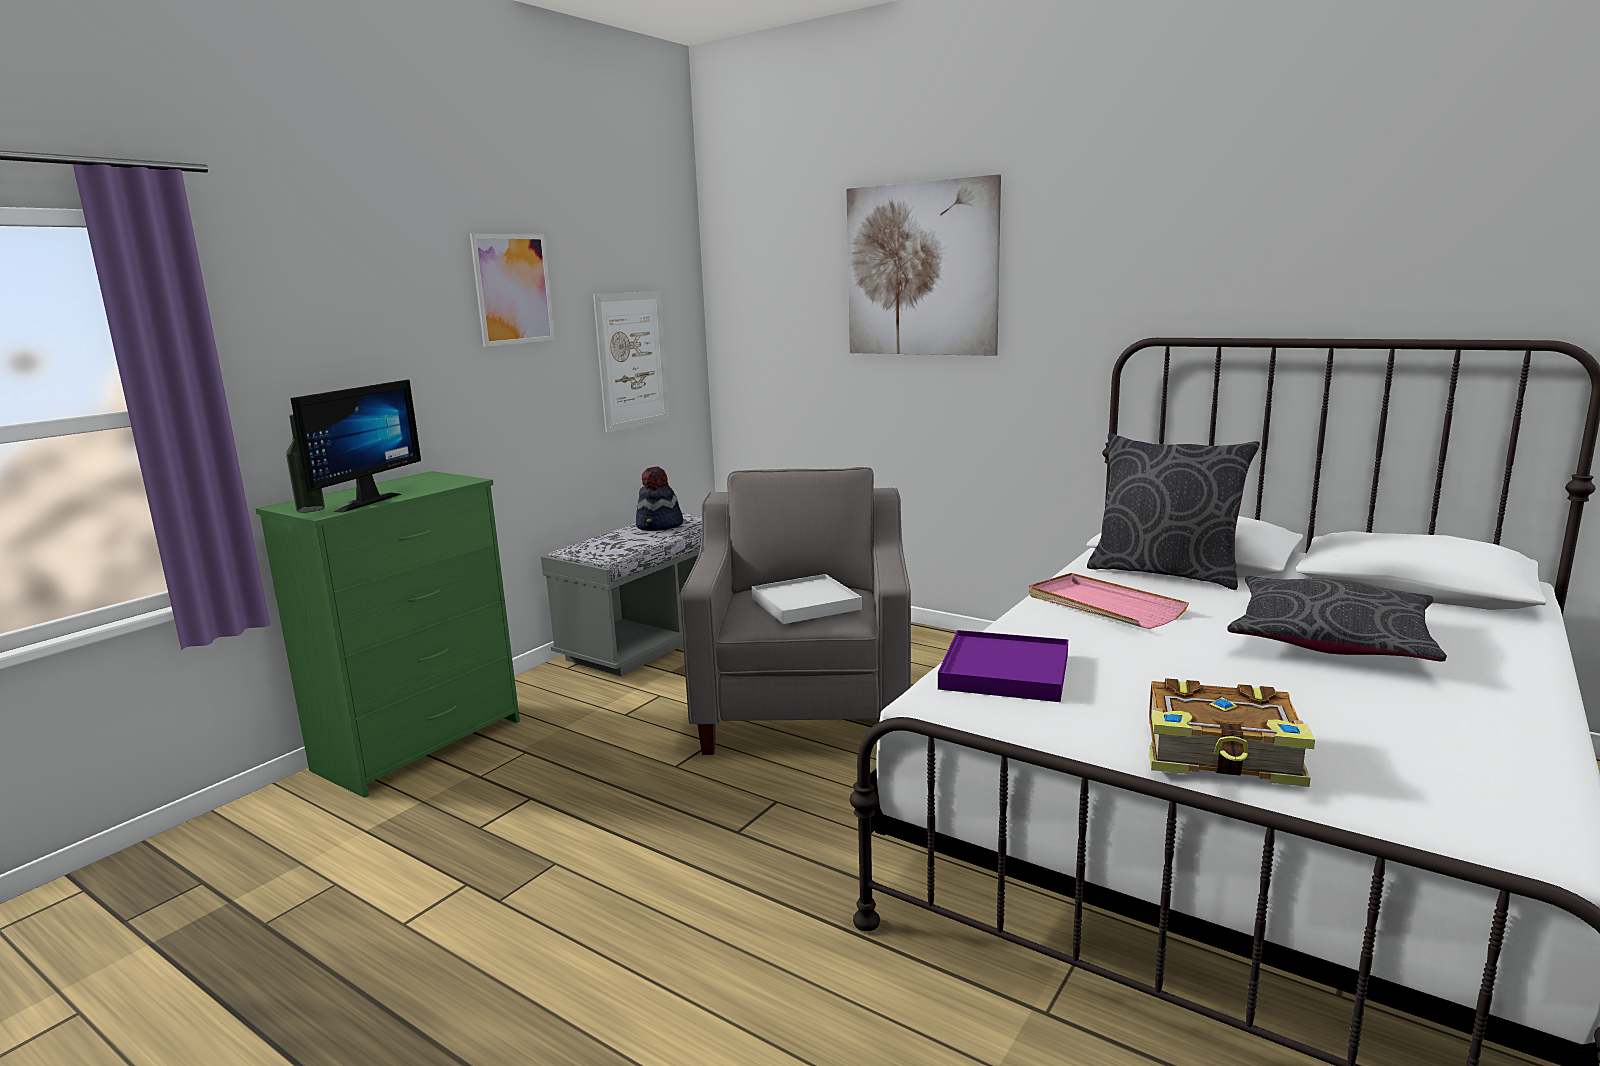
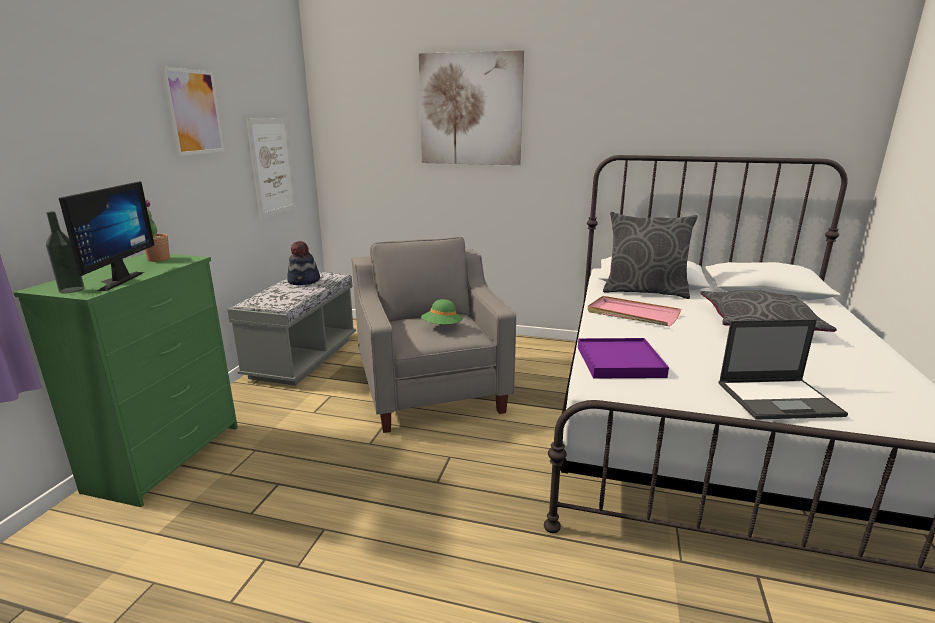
camera: 20 degrees left, 5 degrees up
white tray [752,574,862,624] -> green hat [421,299,463,324]
book [1149,678,1315,787] -> laptop [719,319,848,420]
none -> potted plant [145,199,170,262]

